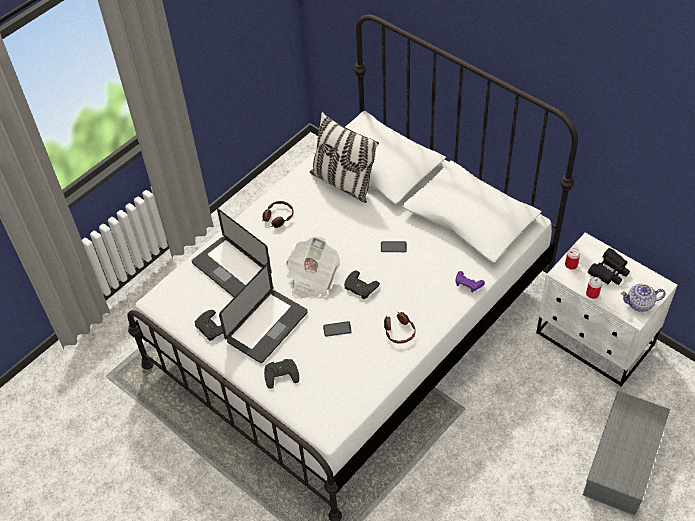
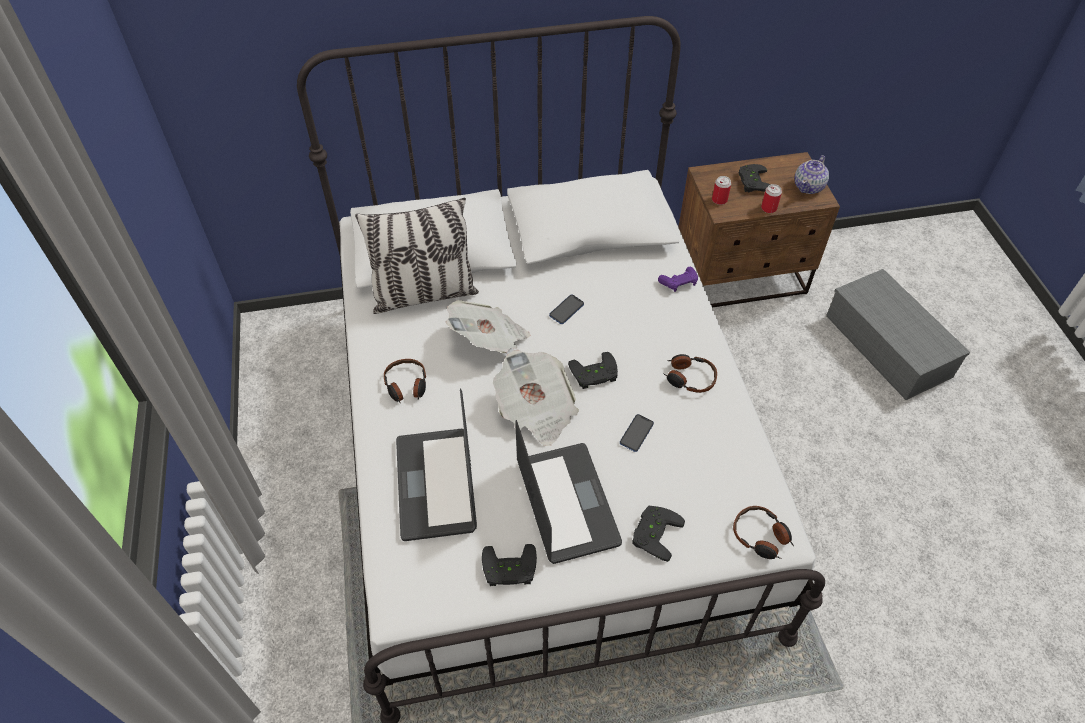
camera: 55 degrees left, 0 degrees up
laptop [192,208,271,297] -> laptop turned 90 degrees clockwise [396,389,477,541]
white nightstand [536,233,677,387] -> brown nightstand [679,152,840,308]
black binoculars [588,248,630,285] -> black game controller [739,164,771,192]
none -> newspaper [445,300,530,353]
none -> headphones [733,506,794,559]

